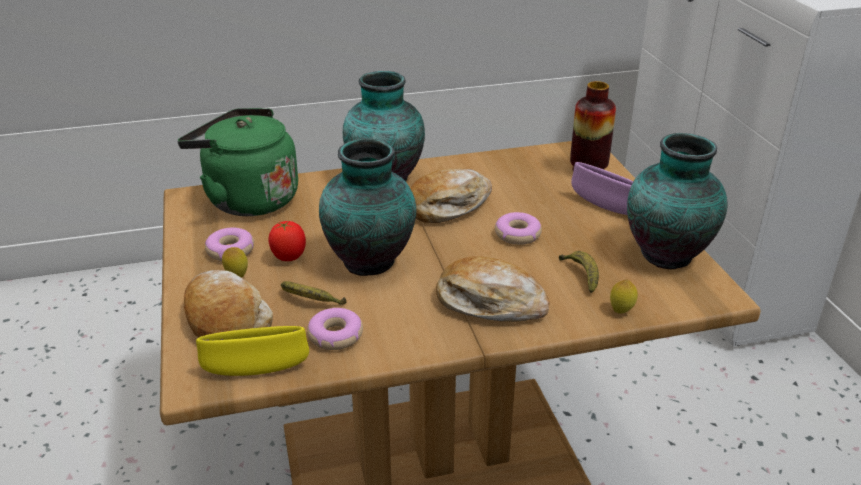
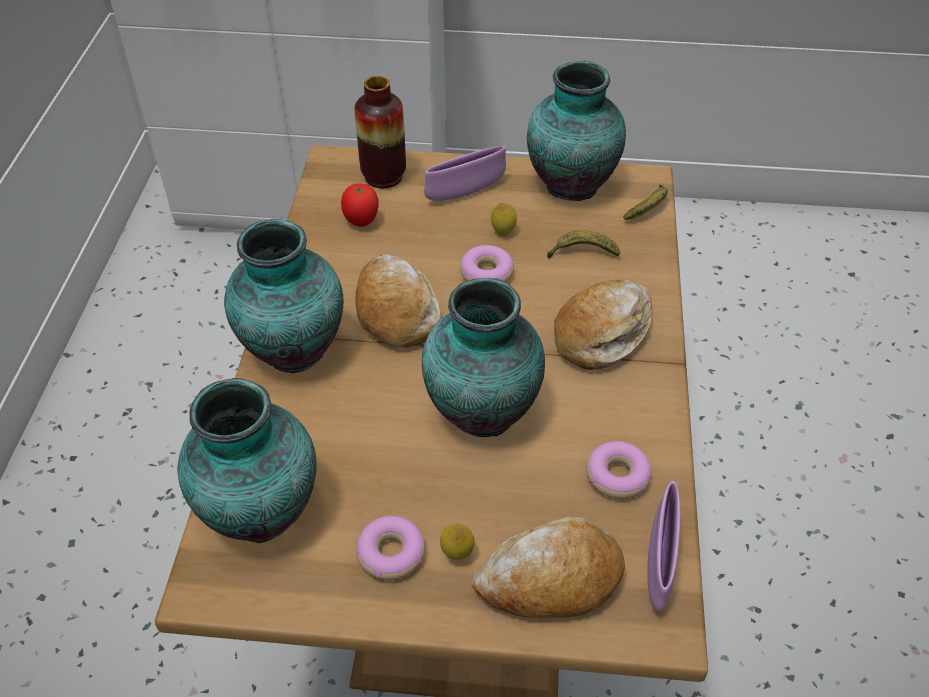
camera: 70 degrees left, 15 degrees up
green kettle [177,108,298,216] -> vase [177,378,317,543]
yellow bowl [196,326,309,376] -> purple bowl [647,481,681,611]
tomato [269,221,306,261] -> tomato moved to [341,183,379,227]
banana [281,281,346,305] -> banana moved to [623,184,668,220]
lemon [610,279,638,314] -> lemon moved to [491,203,517,236]

